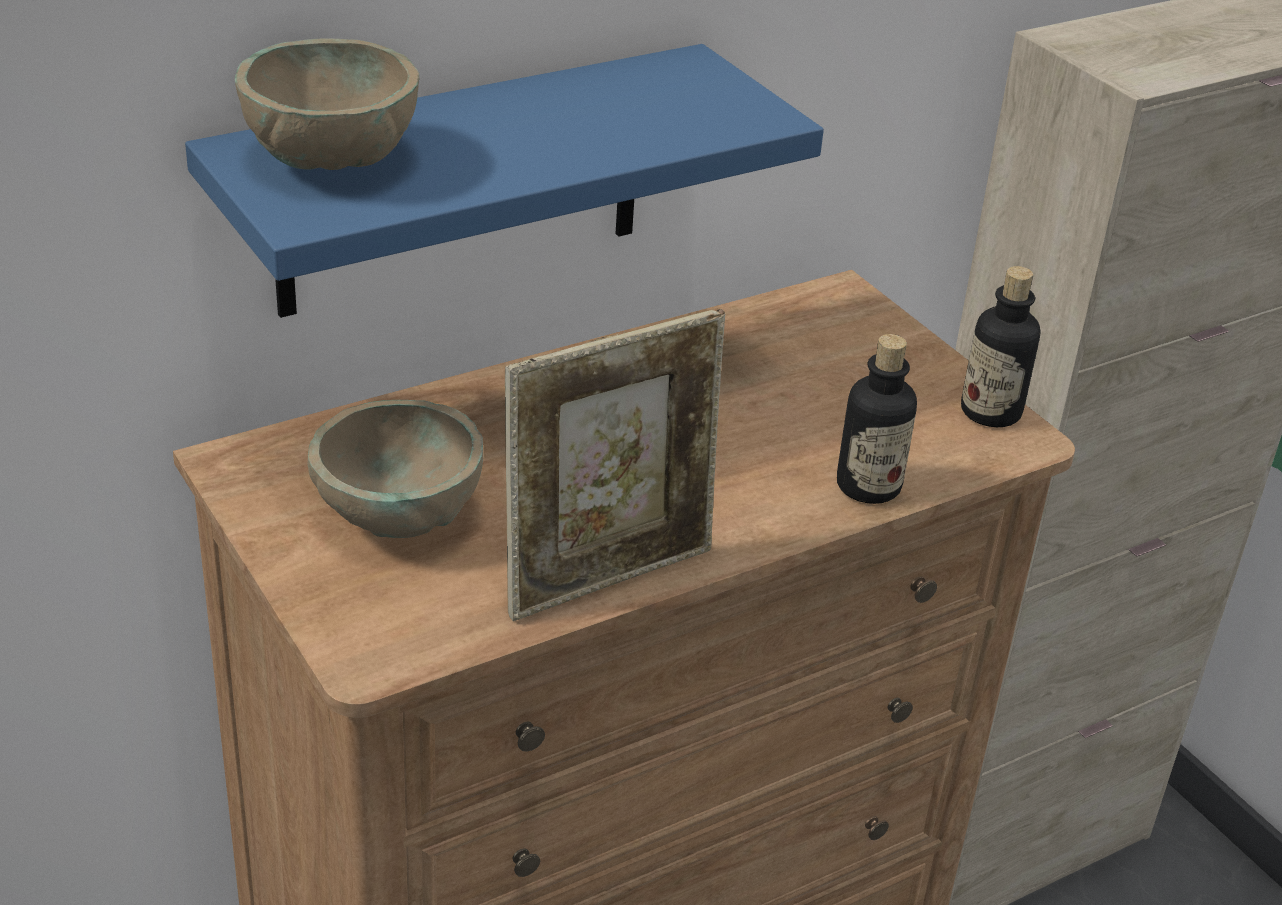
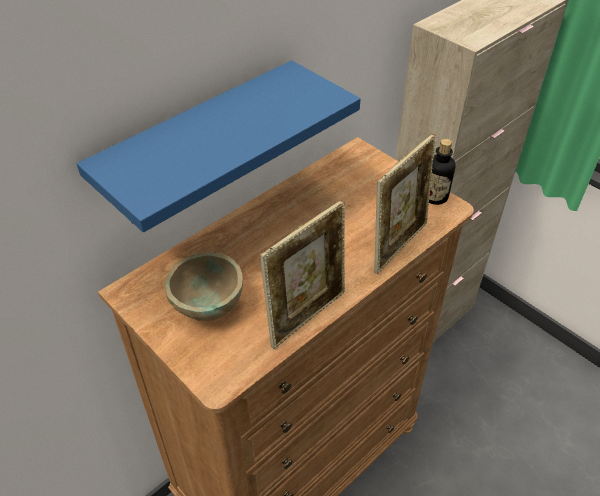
camera: 10 degrees left, 10 degrees up
beige bowl [235,38,419,170] -> none
bottle [837,334,917,504] -> picture frame [374,133,436,274]

